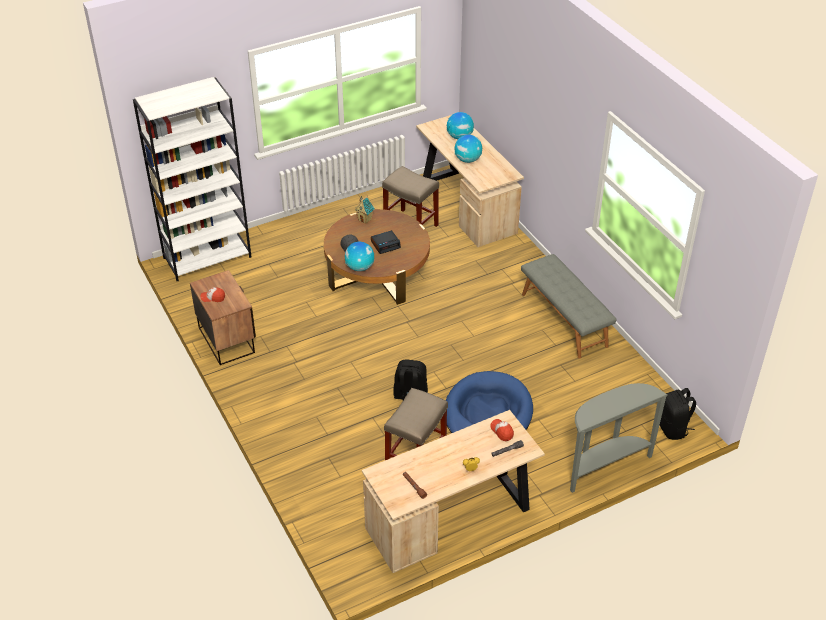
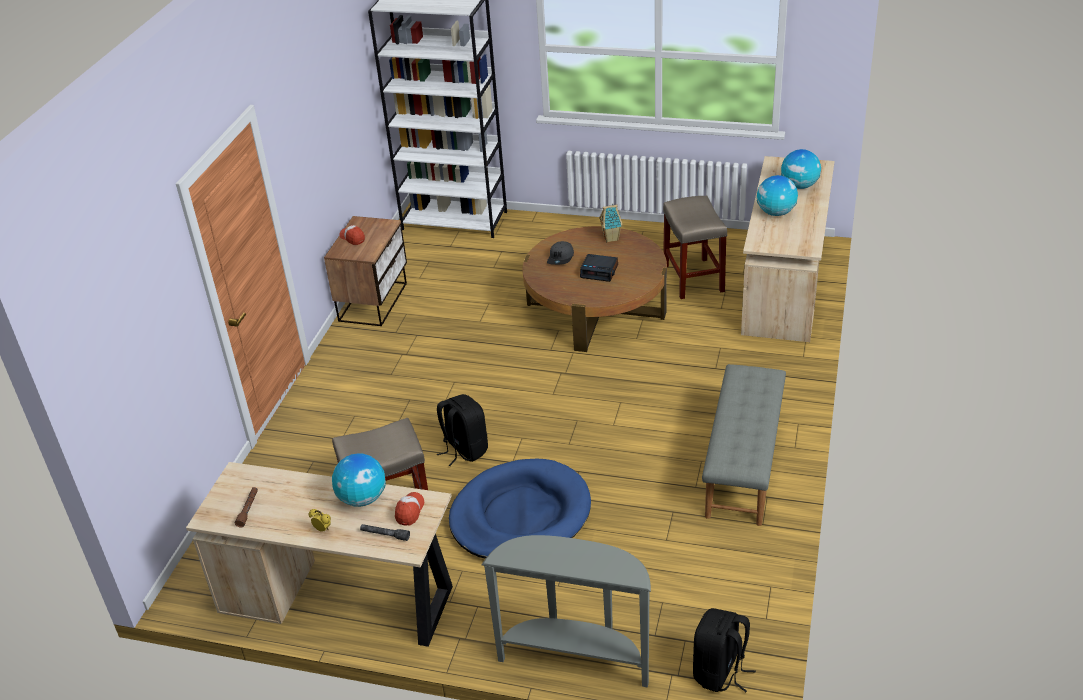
camera: 45 degrees right, 5 degrees down
globe [345,242,374,271] -> globe moved to [332,453,386,507]

